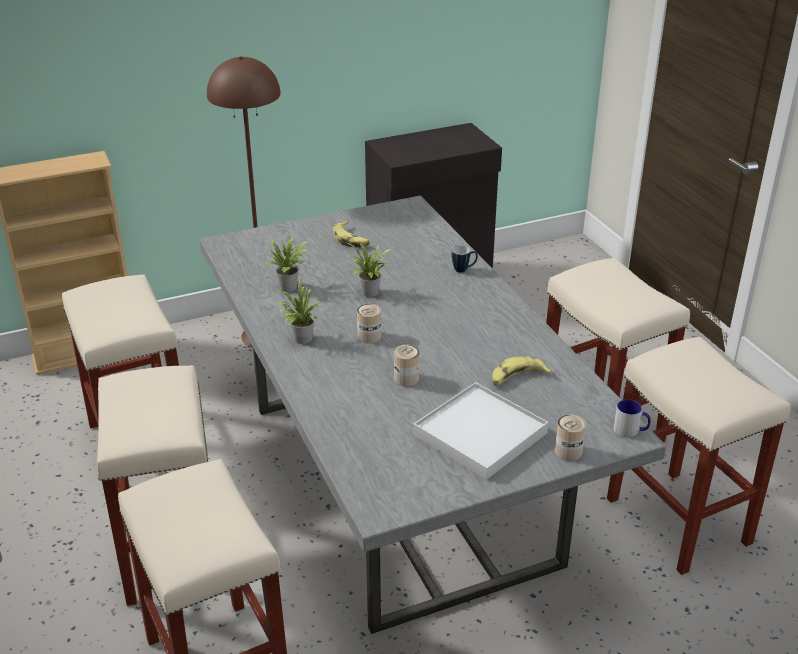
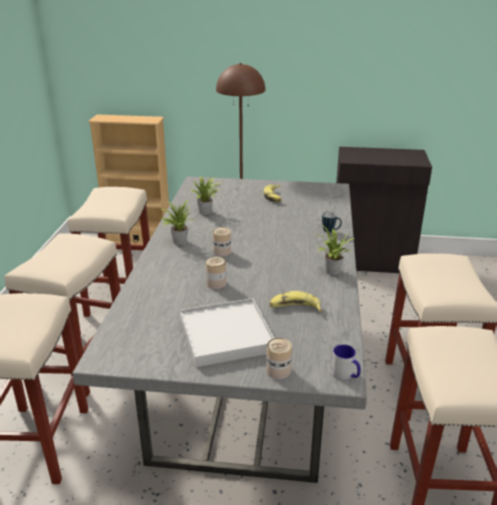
camera: 30 degrees right, 5 degrees down
potted plant [348,243,391,297] -> potted plant moved to [315,226,355,275]

